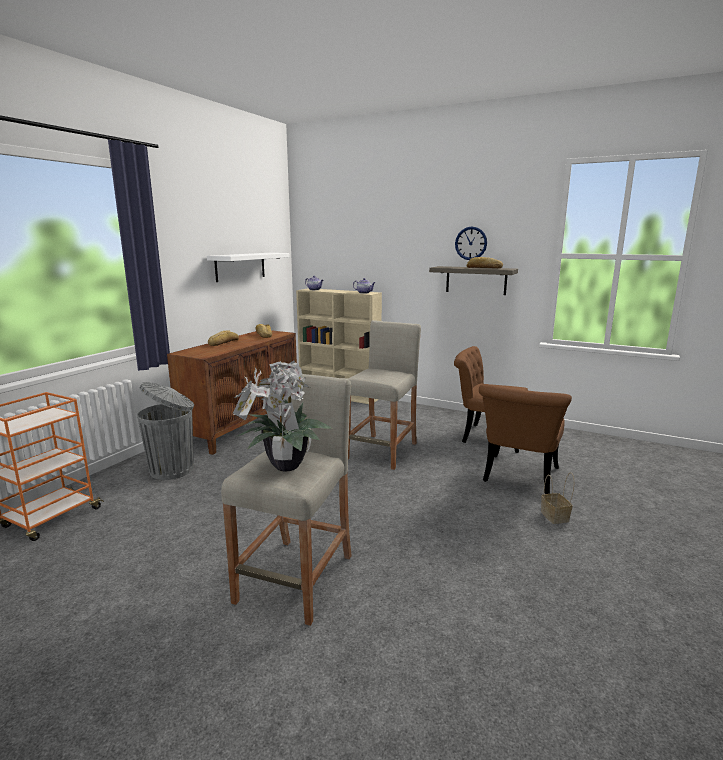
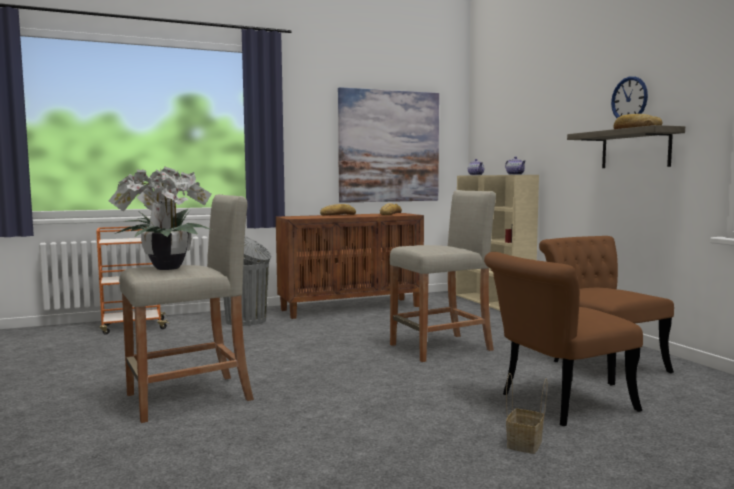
camera: 40 degrees right, 10 degrees down
white shelf [207,253,290,282] -> picture [338,87,439,203]

